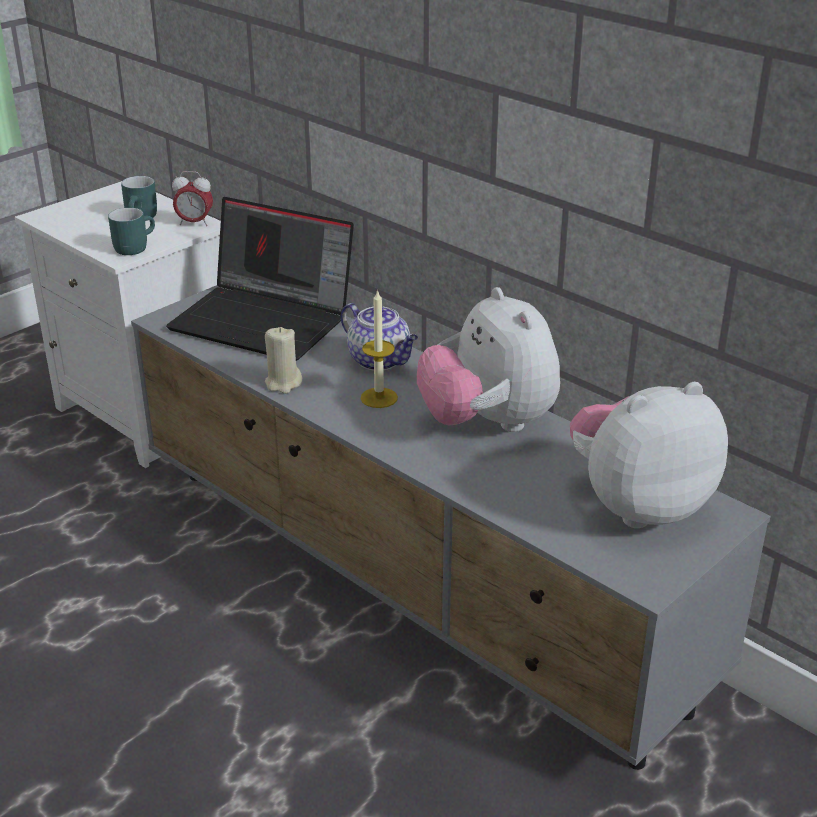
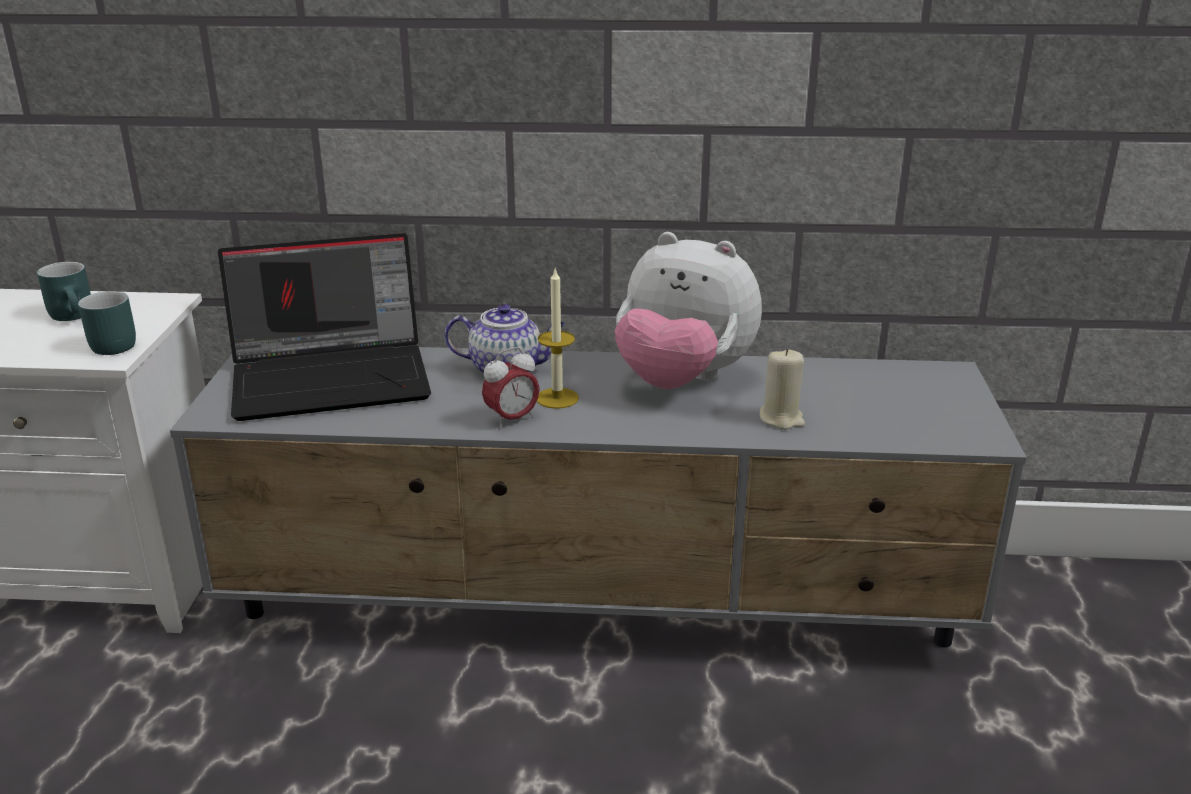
camera: 40 degrees left, 5 degrees down
alarm clock [172,171,213,226] -> alarm clock moved to [482,347,540,429]
beige candle [265,327,302,394] -> beige candle moved to [760,349,805,430]
plush toy [570,382,728,528] -> none

